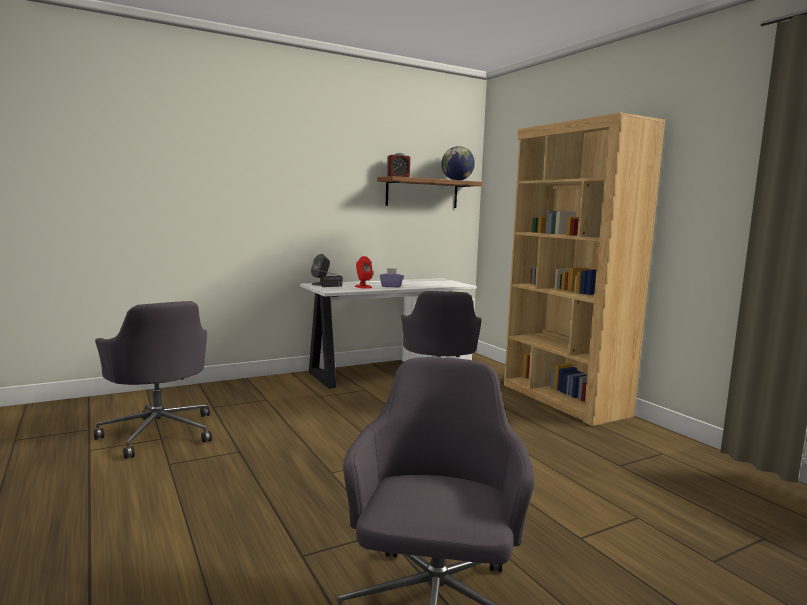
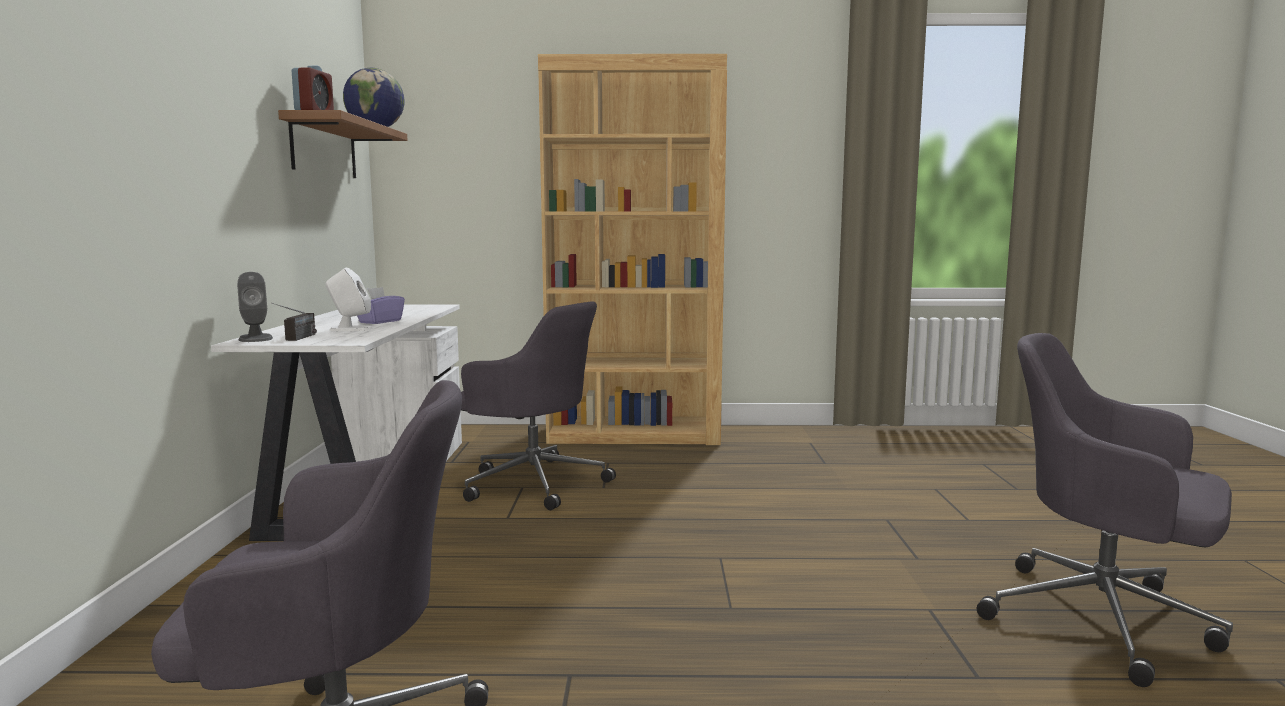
camera: 60 degrees left, 0 degrees up
red speaker [355,256,373,289] -> white speaker [326,268,373,331]

